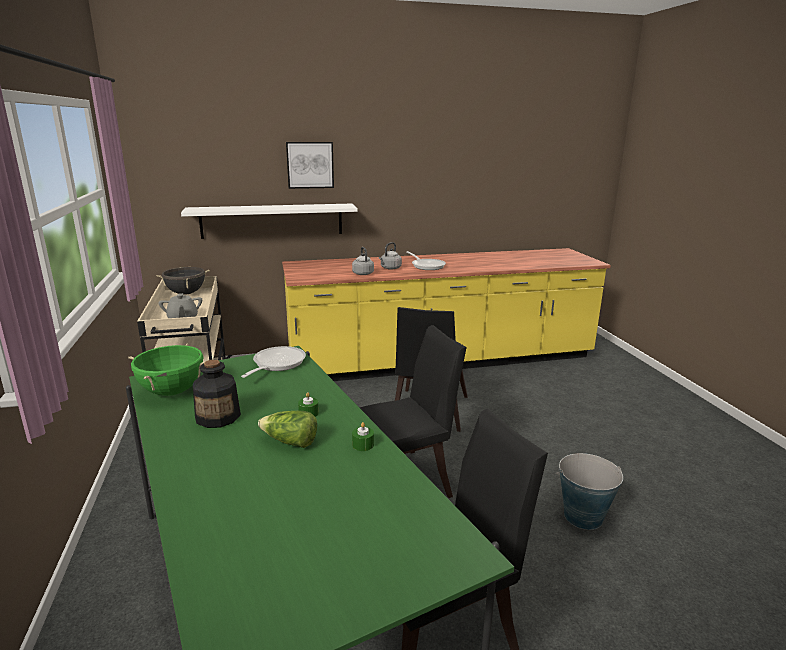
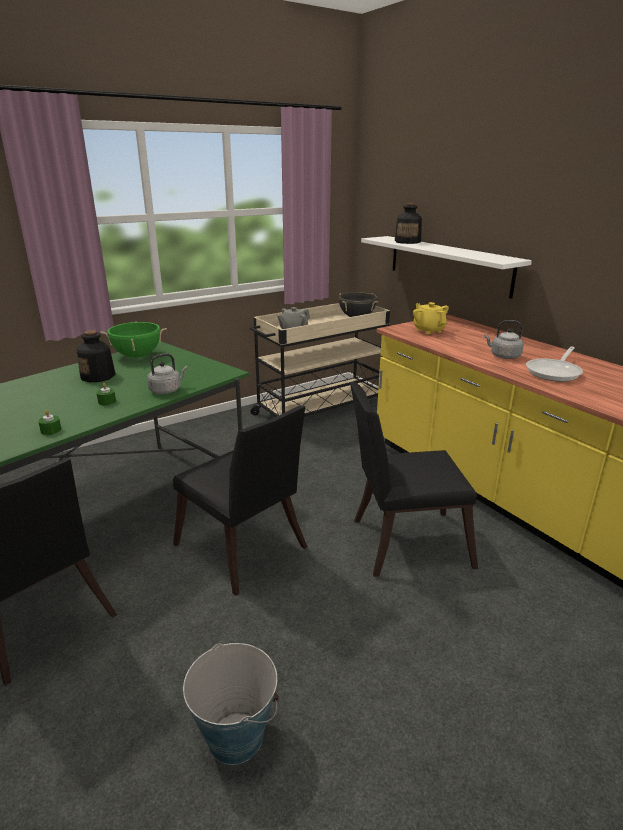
camera: 70 degrees right, 5 degrees up
frying pan [241,346,306,378] -> none
lettuce [258,410,317,448] -> none
picture [286,142,334,189] -> none
grey kettle [352,247,374,275] -> grey kettle moved to [147,353,188,394]
none -> bottle [395,203,422,244]
none -> yellow teapot [413,302,449,334]

